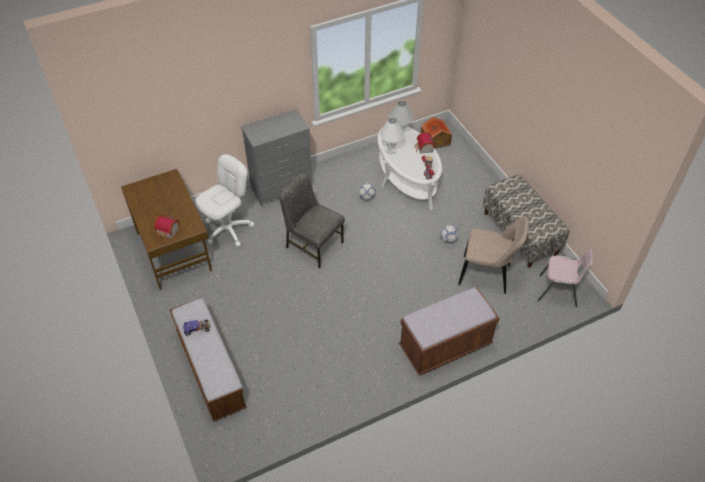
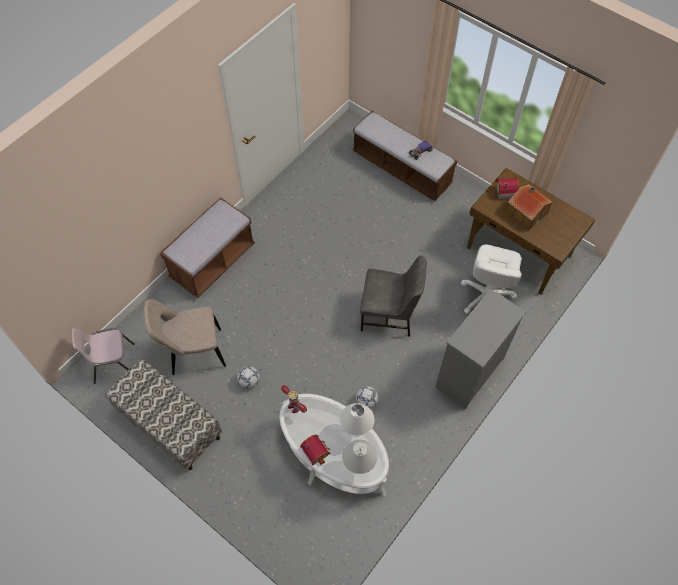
camera: 155 degrees right, 10 degrees up
toy house [421,117,452,149] -> toy house moved to [505,184,553,231]

